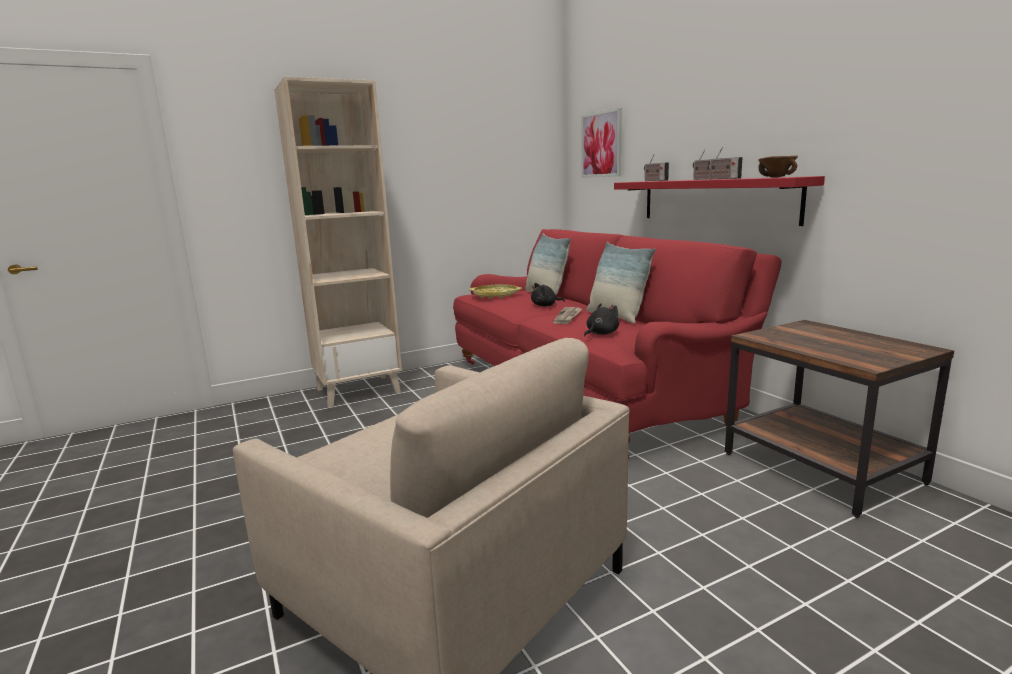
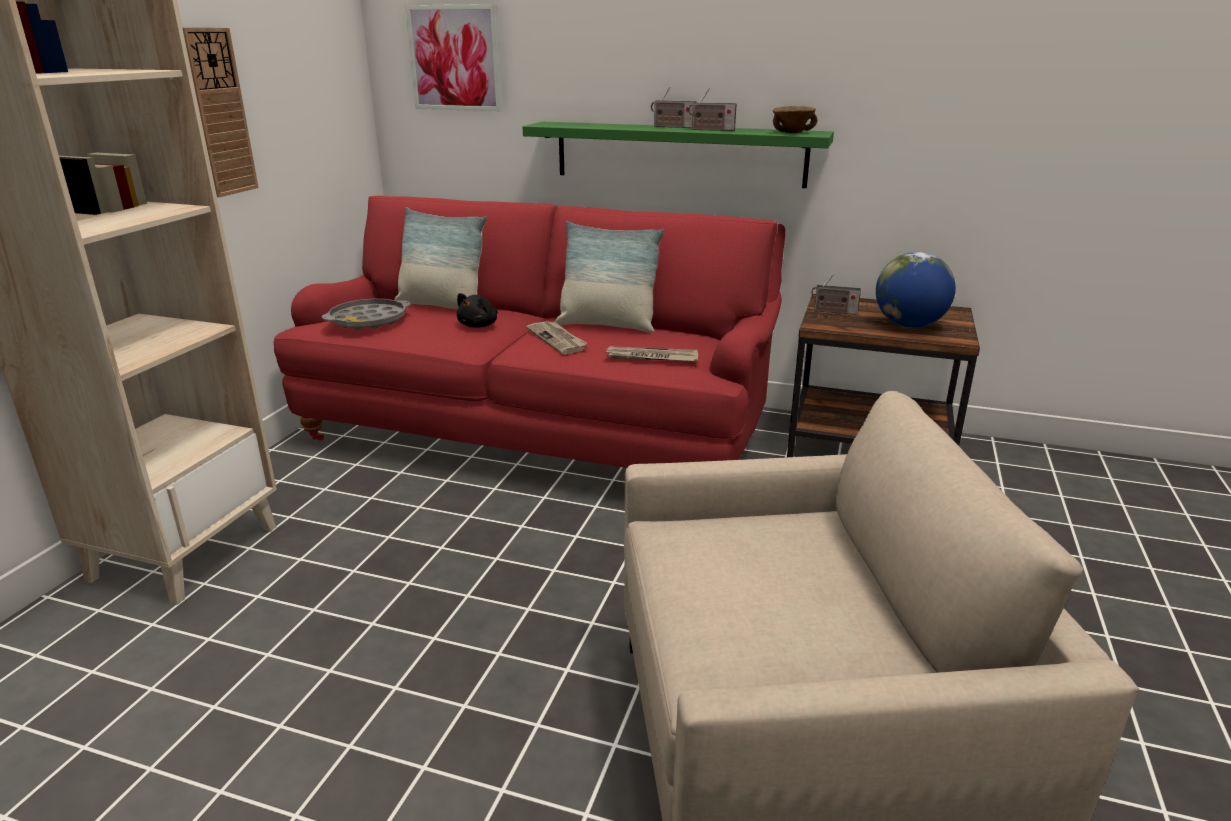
camera: 45 degrees left, 10 degrees up
yellow tray [469,284,522,298] -> grey tray [322,299,411,330]
black plush toy [584,303,619,337] -> newspaper [606,346,698,362]
red shelf [614,176,825,226] -> green shelf [523,122,834,188]
radio [644,154,669,181] -> radio moved to [811,274,861,315]
none -> wall clock [182,27,258,197]
none -> globe [876,252,956,328]

